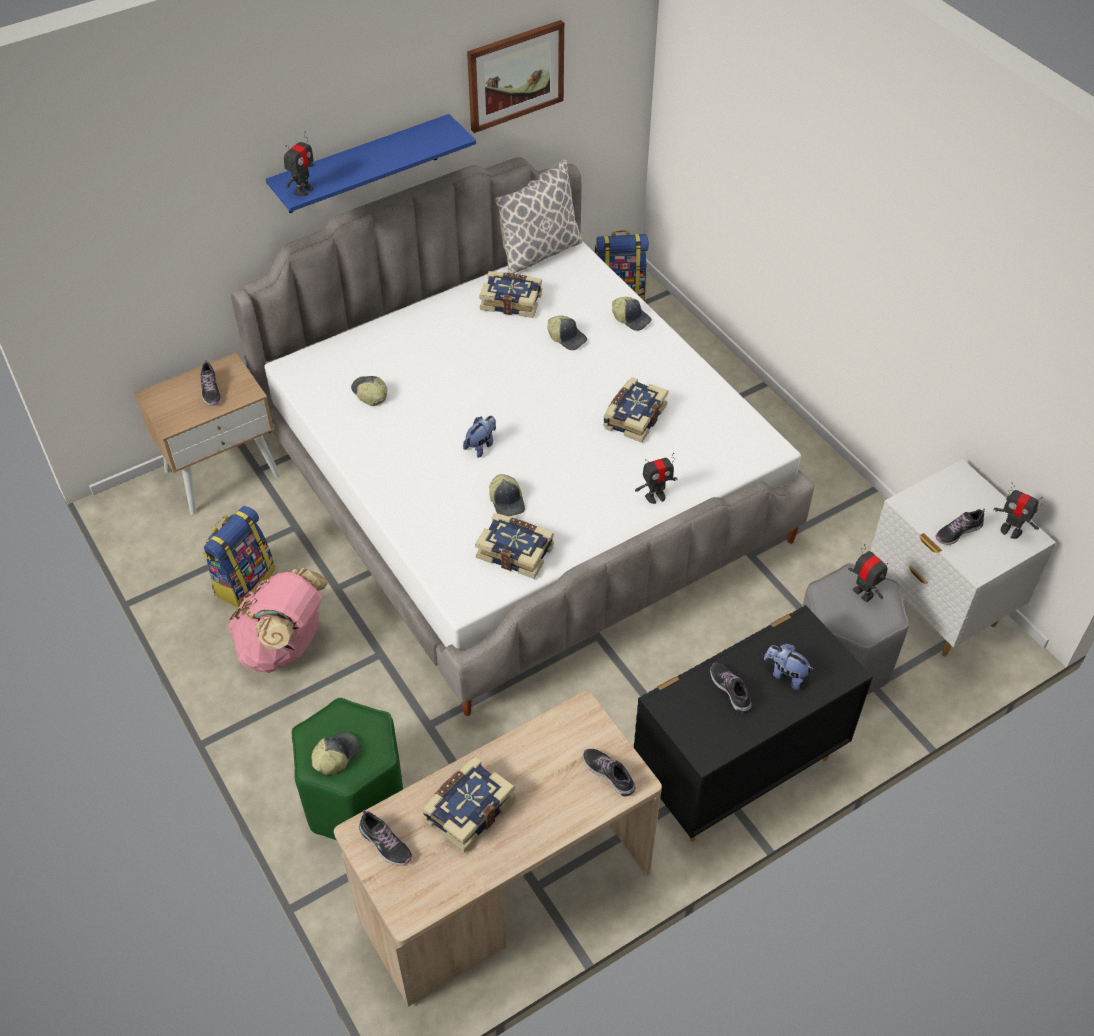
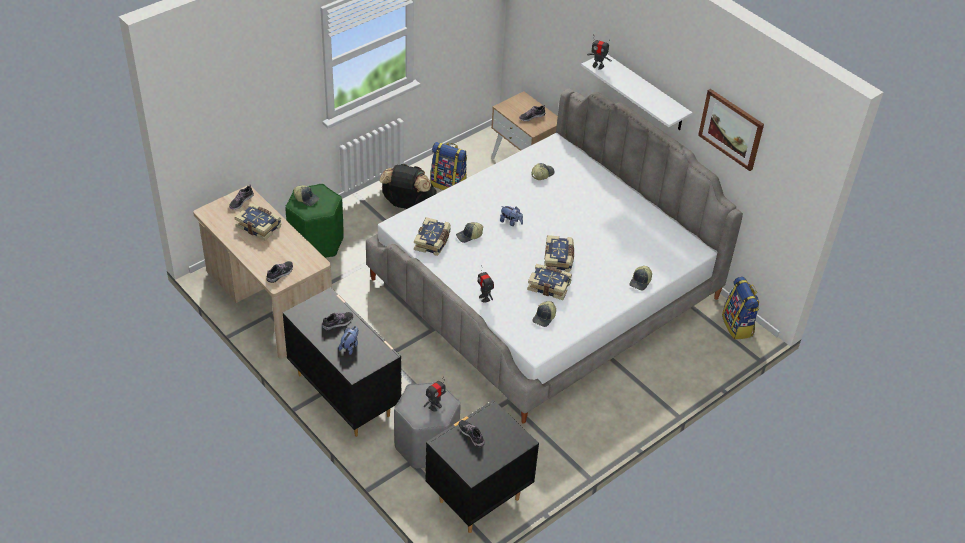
camera: 80 degrees right, 5 degrees down
pink backpack [228,568,328,673] -> black backpack [380,164,437,209]
blue shelf [266,114,476,213] -> white shelf [581,54,693,130]
book [479,271,542,318] -> book moved to [544,235,574,272]
pillow [496,159,583,274] -> none
cap [548,316,587,350] -> cap moved to [532,301,556,327]
white nightstand [870,459,1056,657] -> black nightstand [425,400,539,533]
toy robot [993,482,1043,539] -> none

